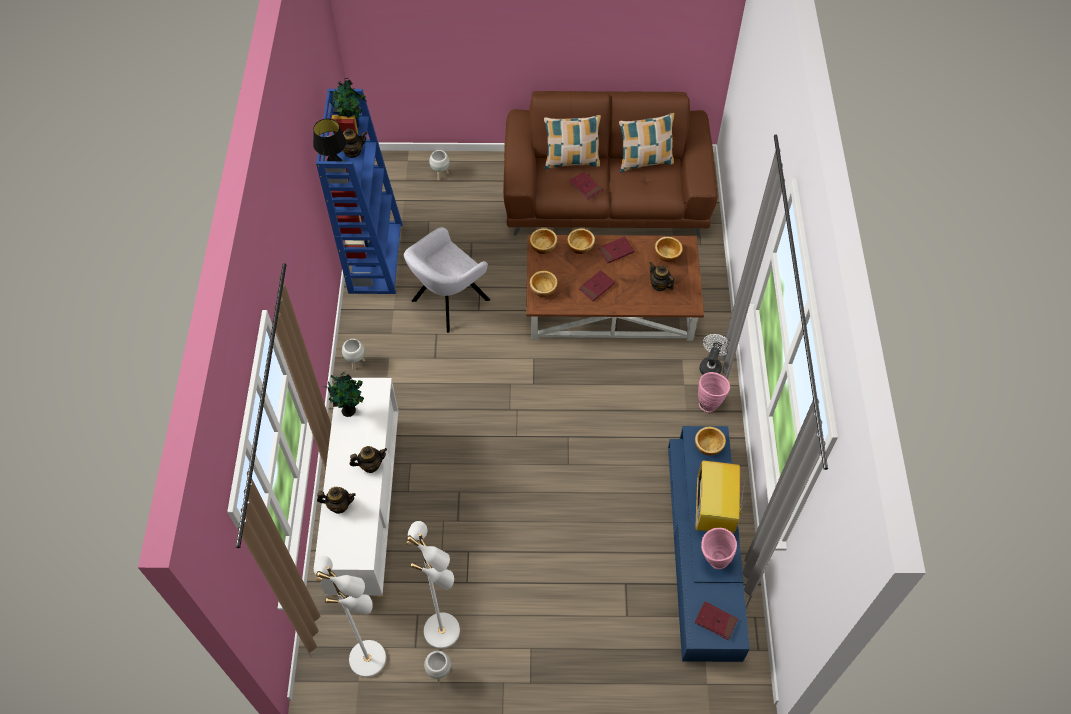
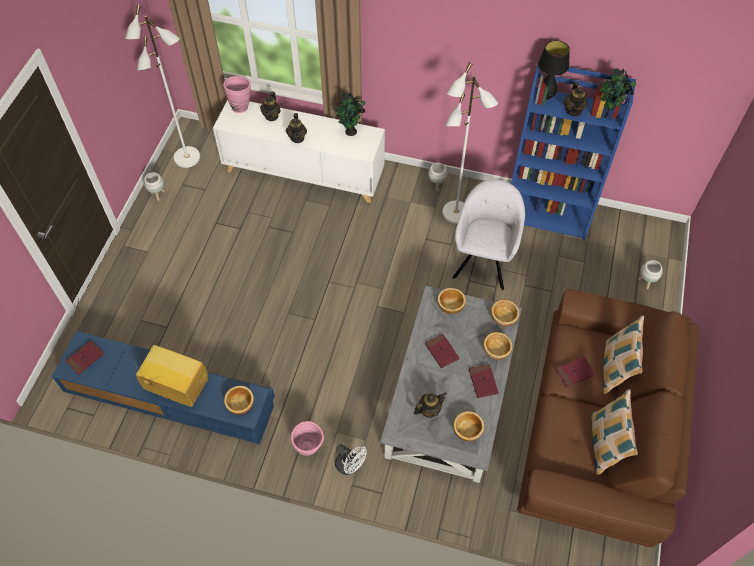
camera: 105 degrees right, 0 degrees up
grey armchair [404,227,490,333] -> grey armchair turned 45 degrees clockwise [452,179,525,290]
white floor lamp [407,521,460,649] -> white floor lamp moved to [442,62,498,224]
brown coffee table [526,235,704,341] -> grey coffee table [380,286,522,483]
pink vase [701,528,737,569] -> pink vase moved to [223,76,251,113]

